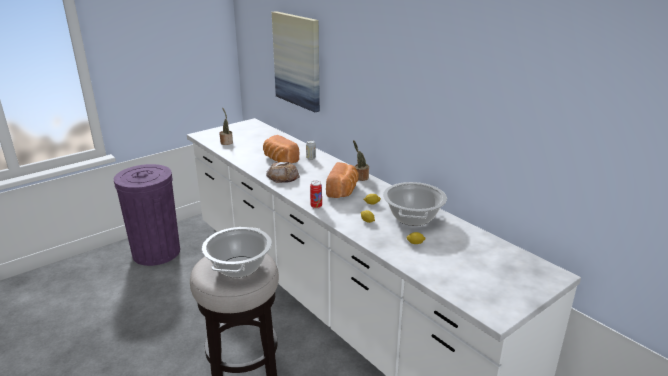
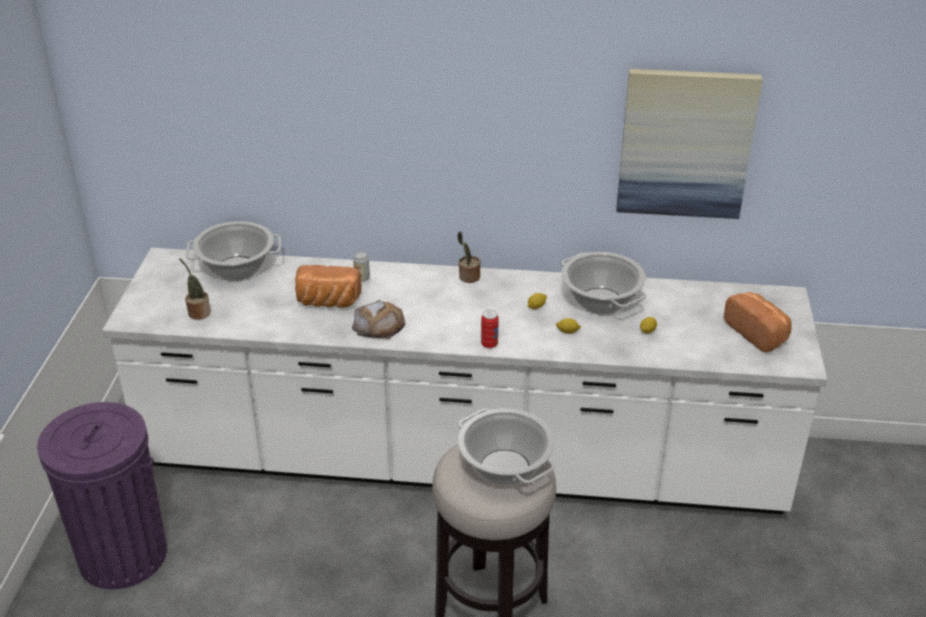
camera: 45 degrees left, 10 degrees up
picture [272,11,320,112] -> picture moved to [617,69,763,219]
bread [326,162,359,198] -> bread moved to [724,292,792,352]
none -> cooking pot [186,221,281,281]

